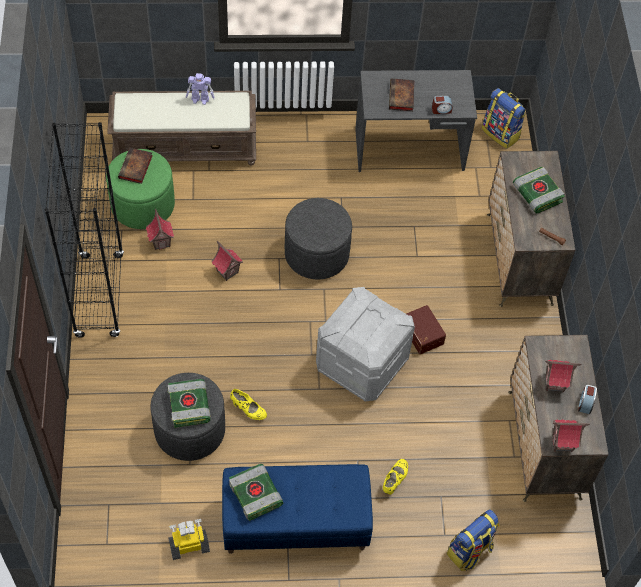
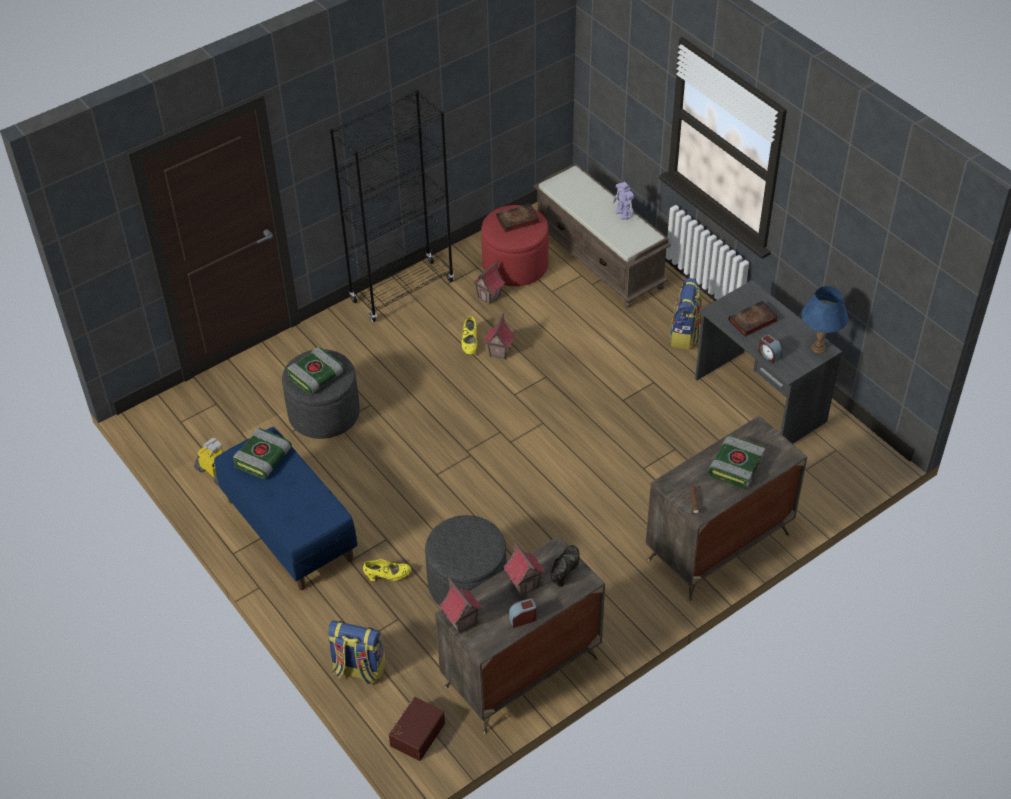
camera: 60 degrees right, 10 degrees down
green ottoman [106,149,175,229] -> red ottoman [481,205,549,286]
yellow shoe [230,389,267,420] -> yellow shoe moved to [462,316,477,355]
grey ottoman [285,198,352,279] -> grey ottoman moved to [425,515,507,606]
grey storage box [316,287,415,401] -> none
brown storage box [406,305,446,354] -> brown storage box moved to [389,697,445,761]
backpack [482,88,526,149] -> backpack moved to [669,278,702,349]
none -> black shoe [550,545,580,587]
none -> blue table lamp [801,286,848,353]

